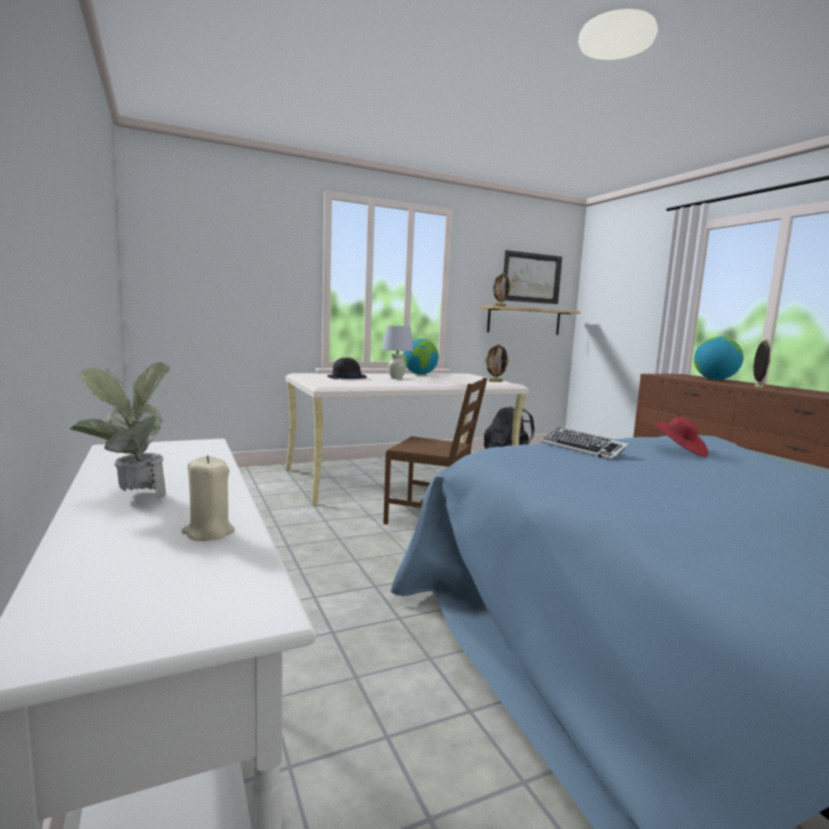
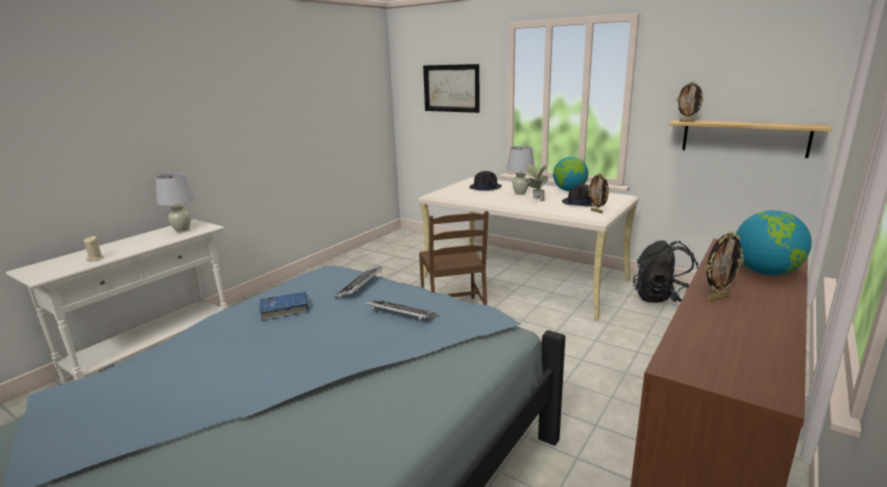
camera: 60 degrees right, 10 degrees up
potted plant [70,362,170,498] -> potted plant moved to [525,165,548,201]
picture [504,250,562,304] -> picture moved to [423,64,480,113]
red hat [653,417,708,457] -> keyboard [366,300,438,320]
none -> white table lamp [155,173,195,232]
none -> blue book [259,292,309,320]
none -> black hat [562,184,593,207]

